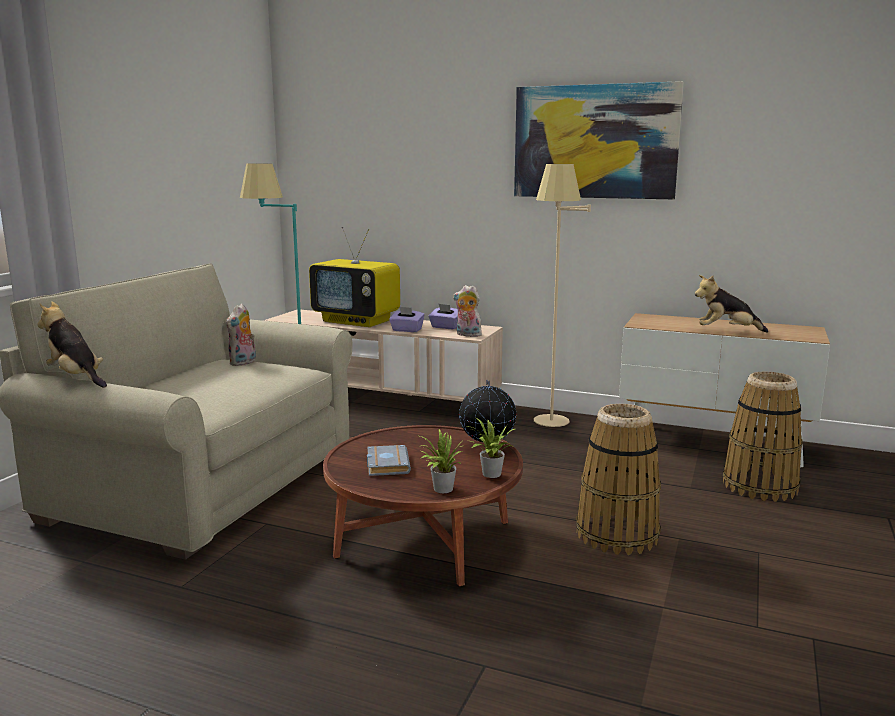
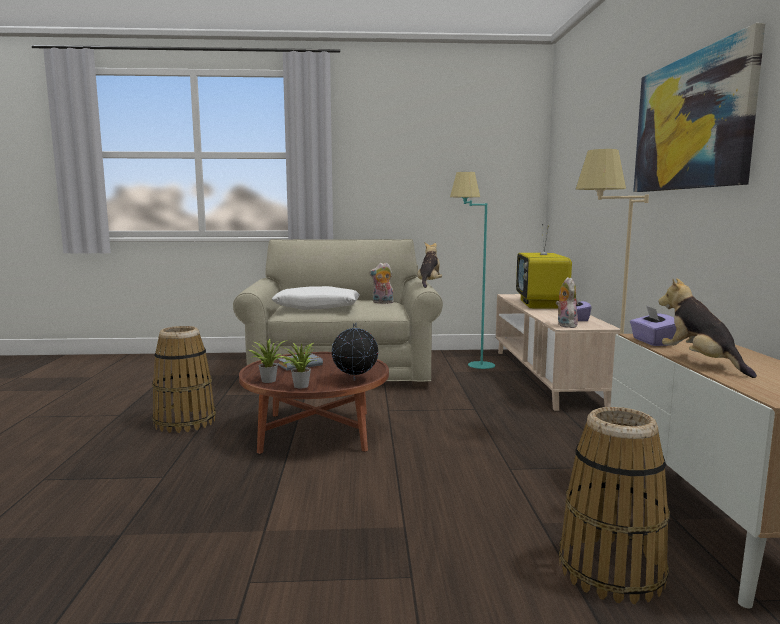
camera: 65 degrees right, 5 degrees down
plush toy [38,301,107,388] -> plush toy moved to [418,242,442,288]
purple tissue box [389,307,425,332] -> purple tissue box moved to [630,306,676,346]
basket [576,404,661,555] -> basket moved to [152,326,216,433]
none -> white pillow [272,286,360,310]

